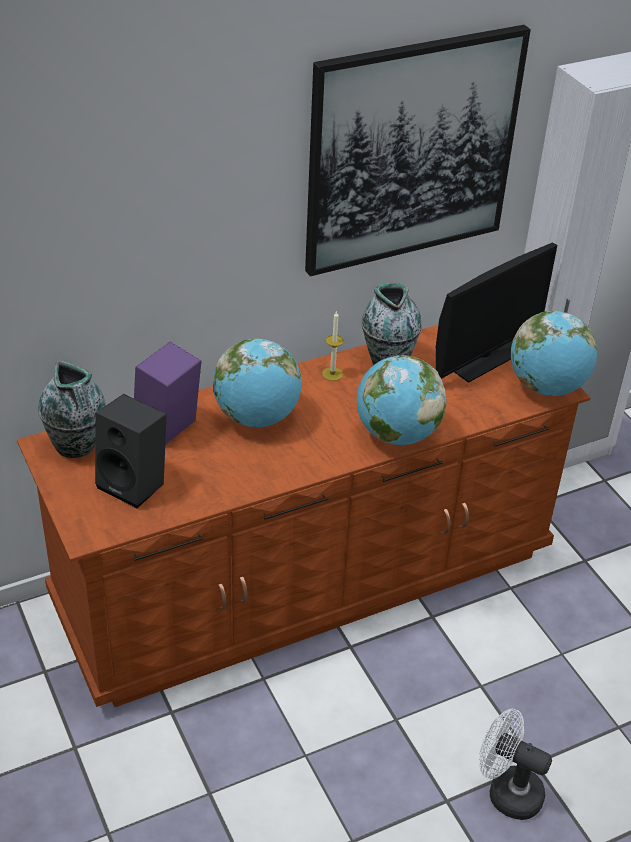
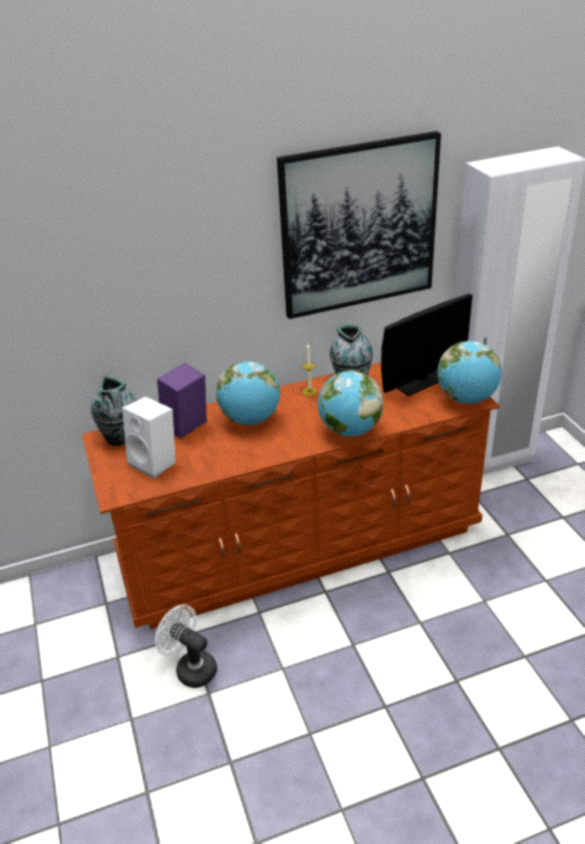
camera: 10 degrees right, 5 degrees down
black speaker [95,394,167,509] -> white speaker [122,396,176,479]
white fan [479,709,552,820] -> white fan moved to [155,605,217,688]

